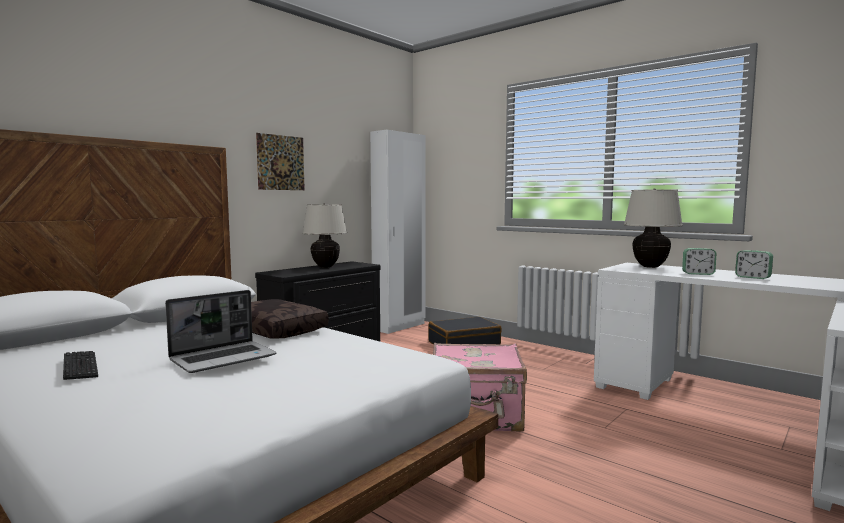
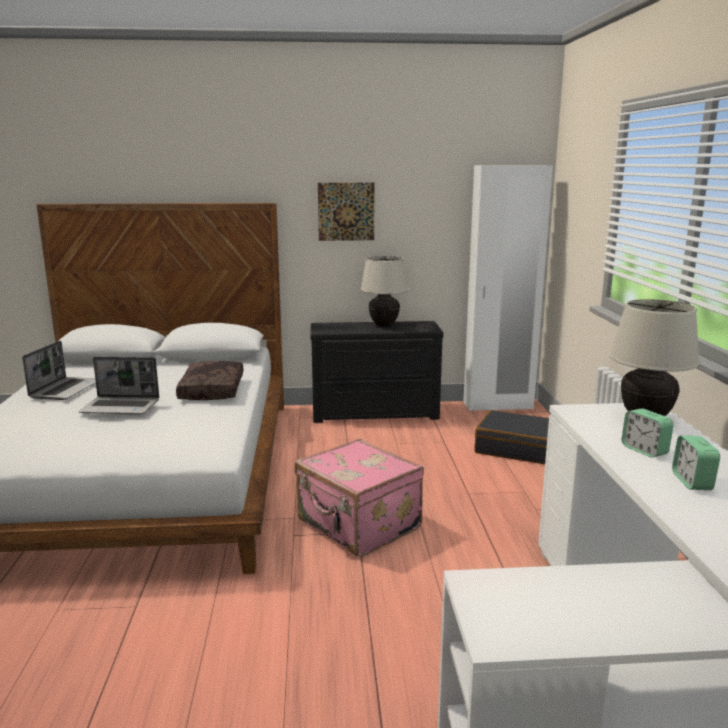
camera: 45 degrees right, 10 degrees up
keyboard [63,351,98,380] -> laptop [22,341,96,400]

